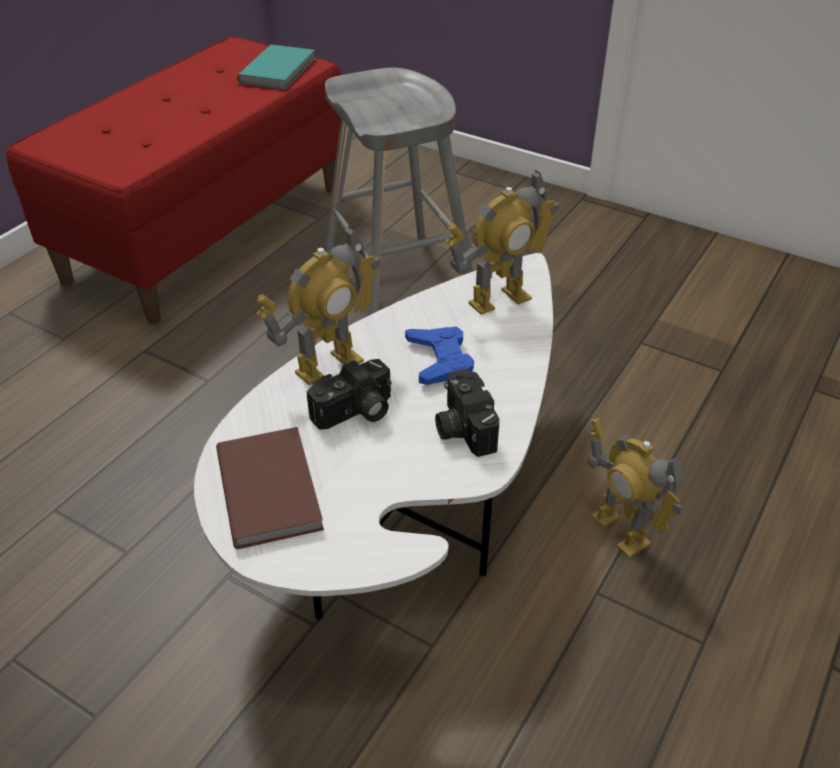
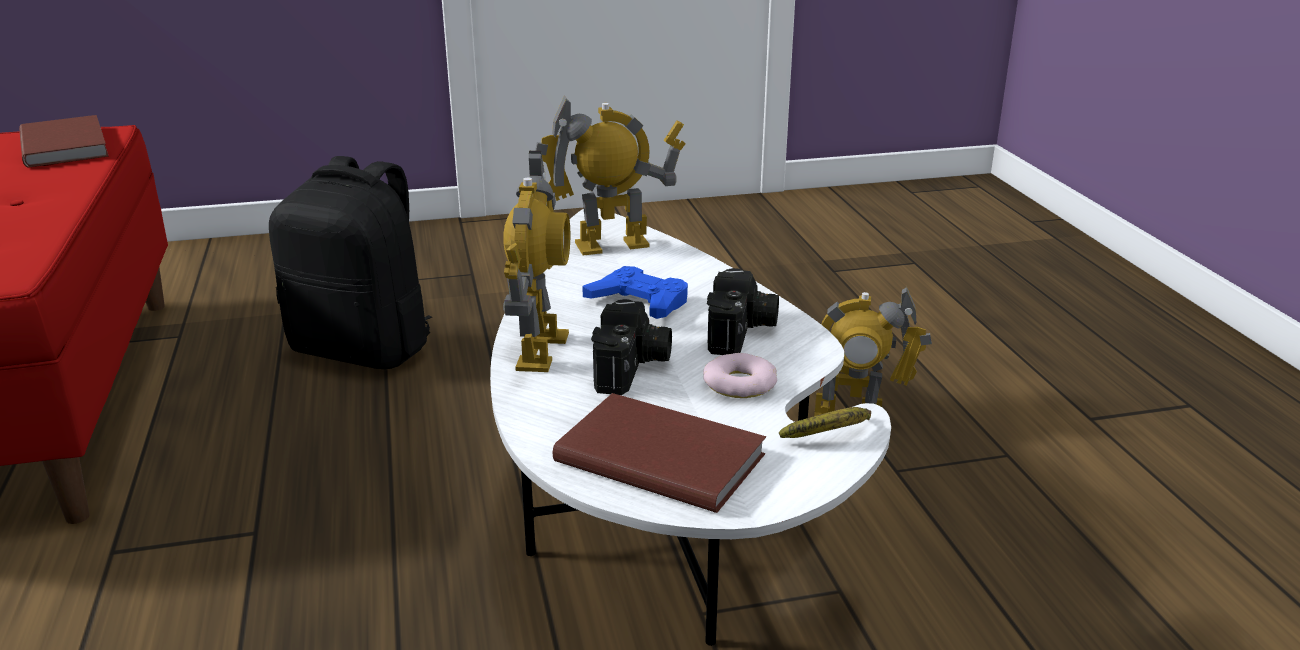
camera: 45 degrees left, 15 degrees down
turquoise book [237,45,316,89] -> brown book [19,115,109,168]
grey stool [325,68,473,315] -> black backpack [269,156,432,369]
camera [435,369,500,457] -> camera turned 105 degrees counterclockwise [707,268,779,355]
toy robot [446,170,559,315] -> toy robot turned 120 degrees counterclockwise [535,95,686,255]
none -> donut [703,353,777,398]
none -> banana [779,407,871,438]

